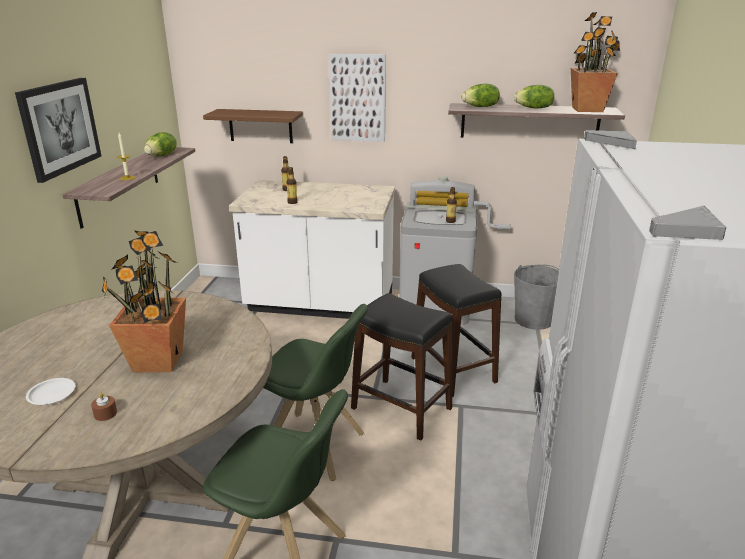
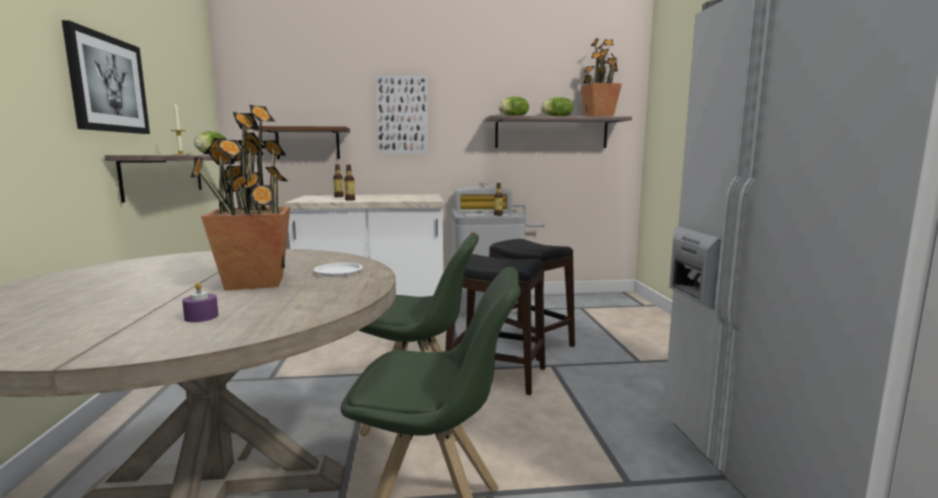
camera: 15 degrees left, 15 degrees down
white plate [26,378,75,405] -> white plate moved to [314,263,363,276]
brown candle [91,393,117,421] -> purple candle [182,282,218,322]
grey bucket [514,264,559,330] -> none

